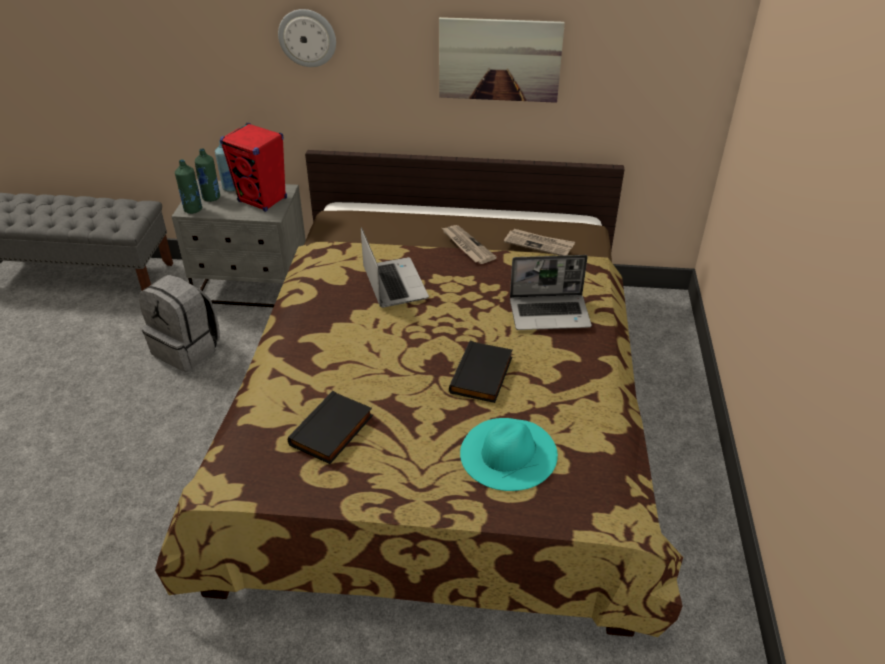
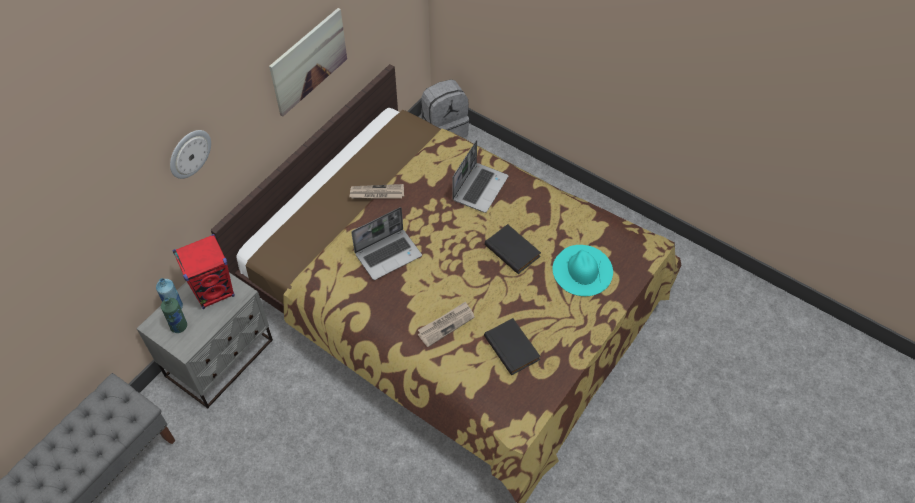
camera: 60 degrees left, 15 degrees up
grey backpack [139,274,220,372] -> grey backpack moved to [421,80,469,138]
green bottle [175,159,203,214] -> none
laptop [361,227,429,308] -> laptop turned 135 degrees clockwise [351,207,422,280]
newspaper [504,229,575,256] -> newspaper moved to [418,302,475,347]

